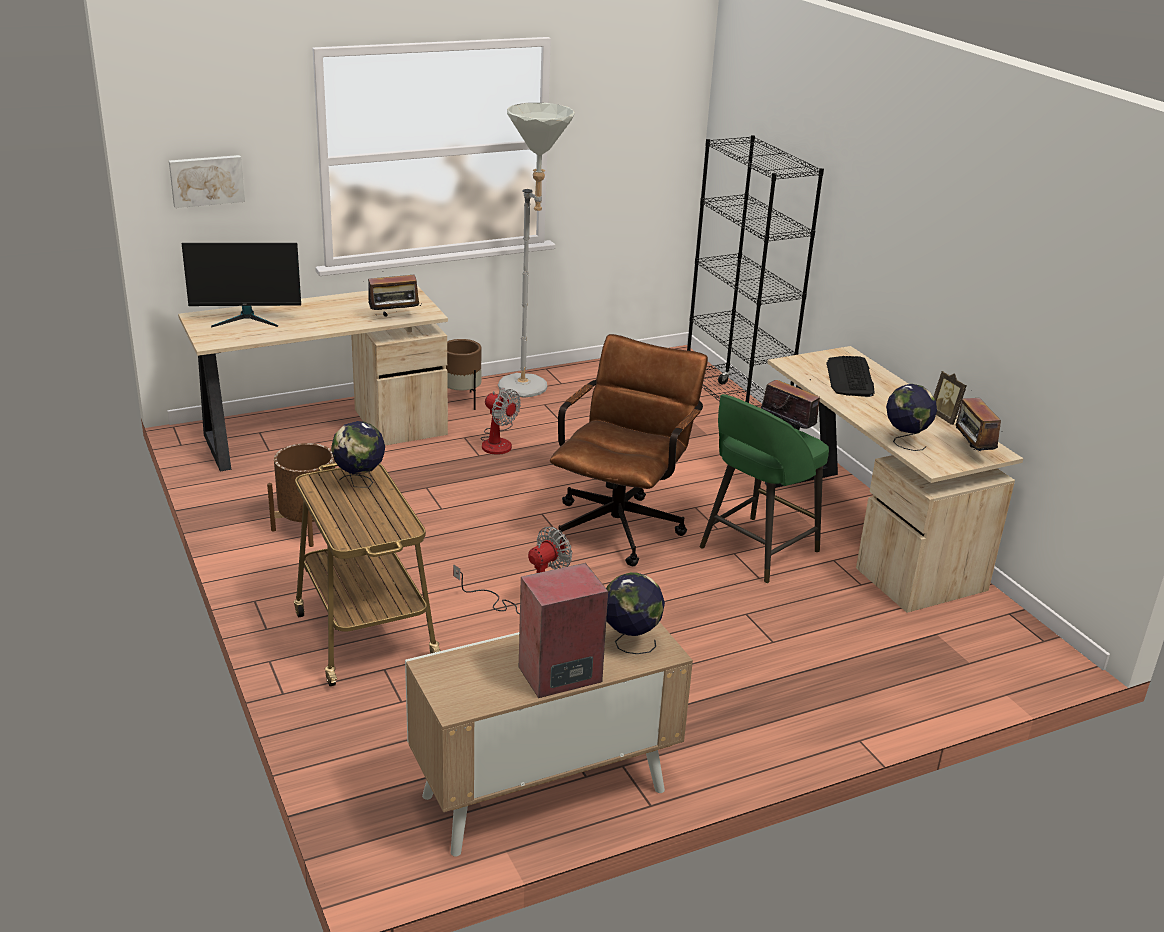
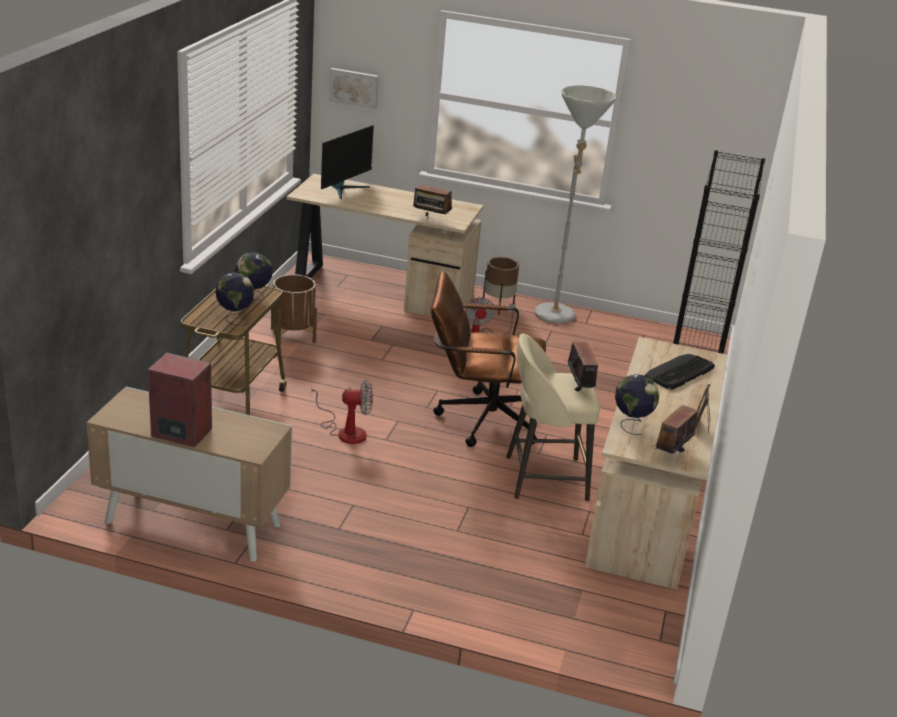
camera: 40 degrees right, 0 degrees up
monitor [182,243,301,328] -> monitor turned 90 degrees counterclockwise [321,125,374,199]
brown office chair [550,334,708,566] -> brown office chair turned 150 degrees counterclockwise [431,271,546,447]
globe [606,572,665,654] -> globe moved to [215,272,255,326]
green stool [700,394,829,583] -> beige stool [506,333,600,501]

